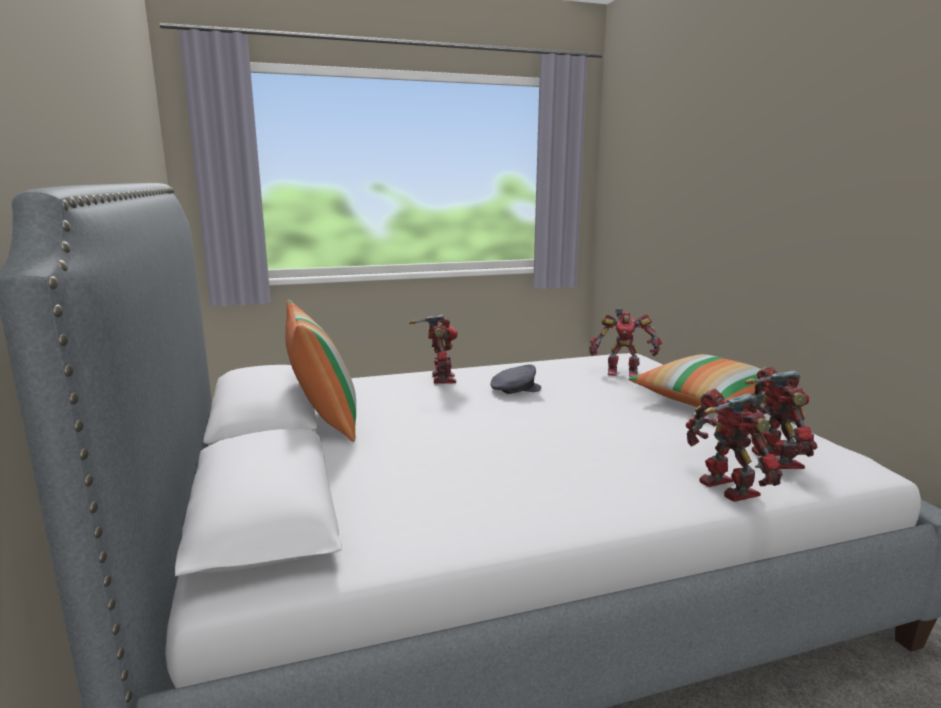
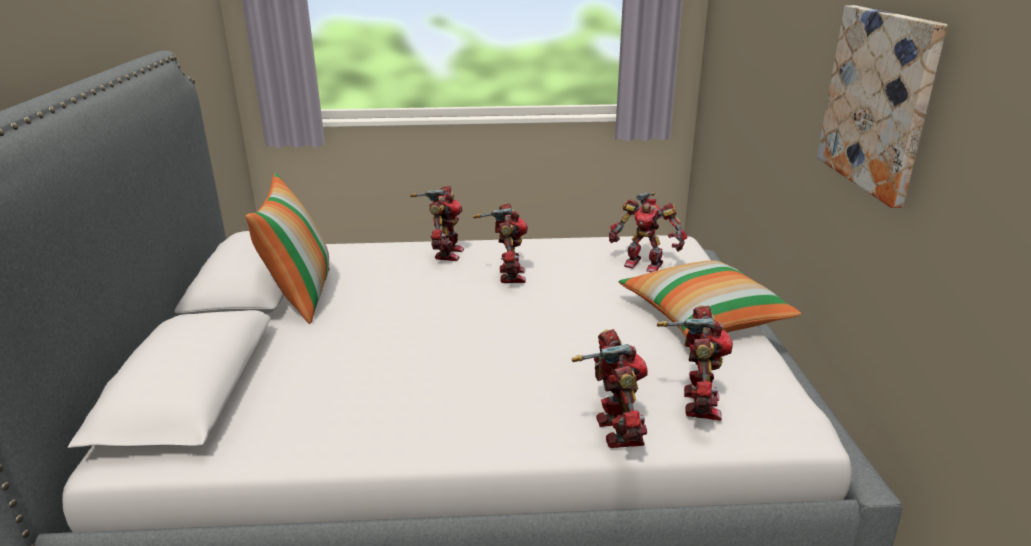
camera: 15 degrees right, 10 degrees up
grey cap [490,364,541,394] -> toy robot [473,203,528,283]
none -> picture [817,5,947,208]

